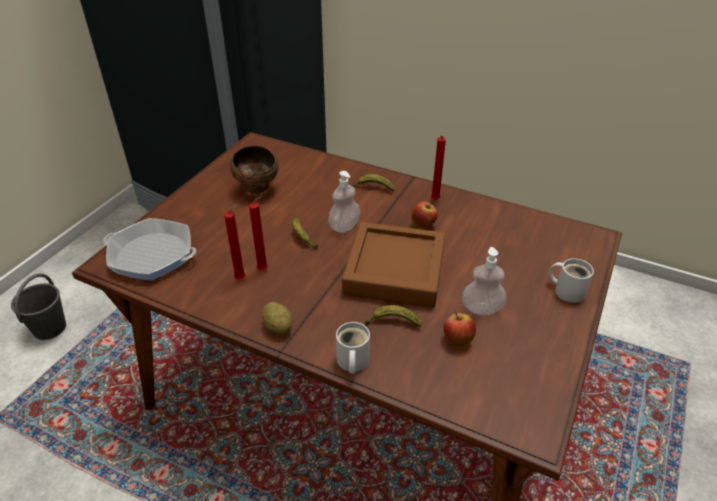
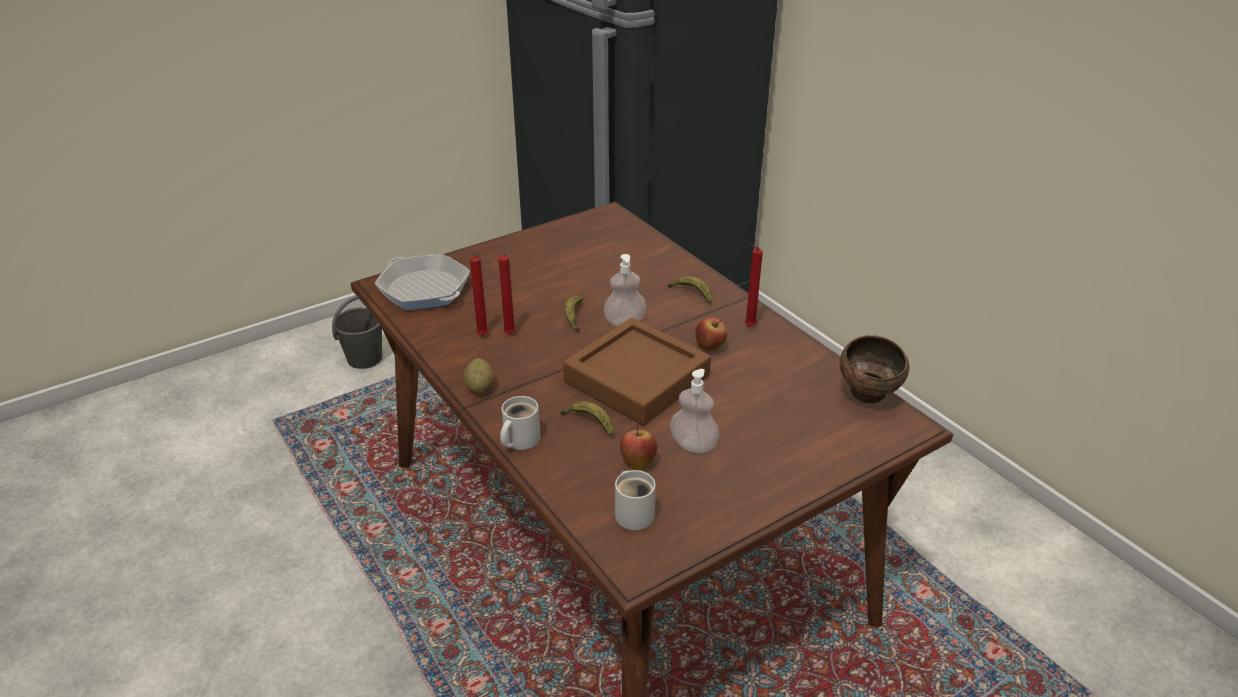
camera: 30 degrees right, 5 degrees down
brown bowl [230,145,279,194] -> brown bowl moved to [840,335,910,404]
white mug [549,258,594,303] -> white mug moved to [615,470,656,530]

